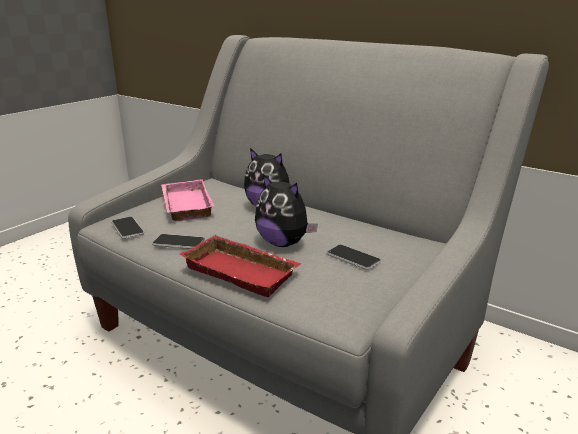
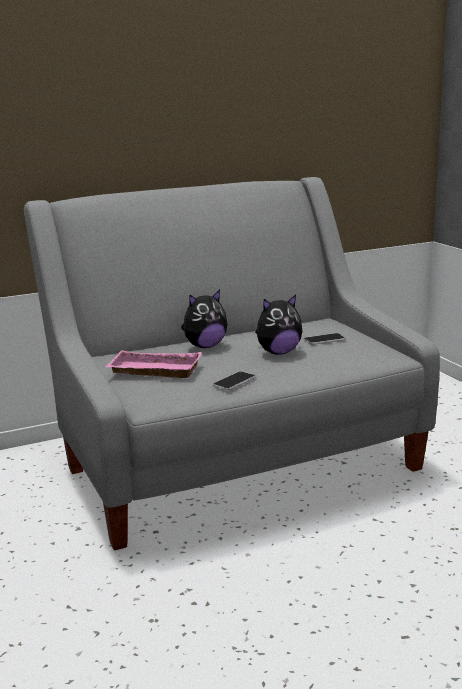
camera: 60 degrees left, 5 degrees down
phone [111,217,144,239] -> none
red tray [179,235,301,297] -> none

